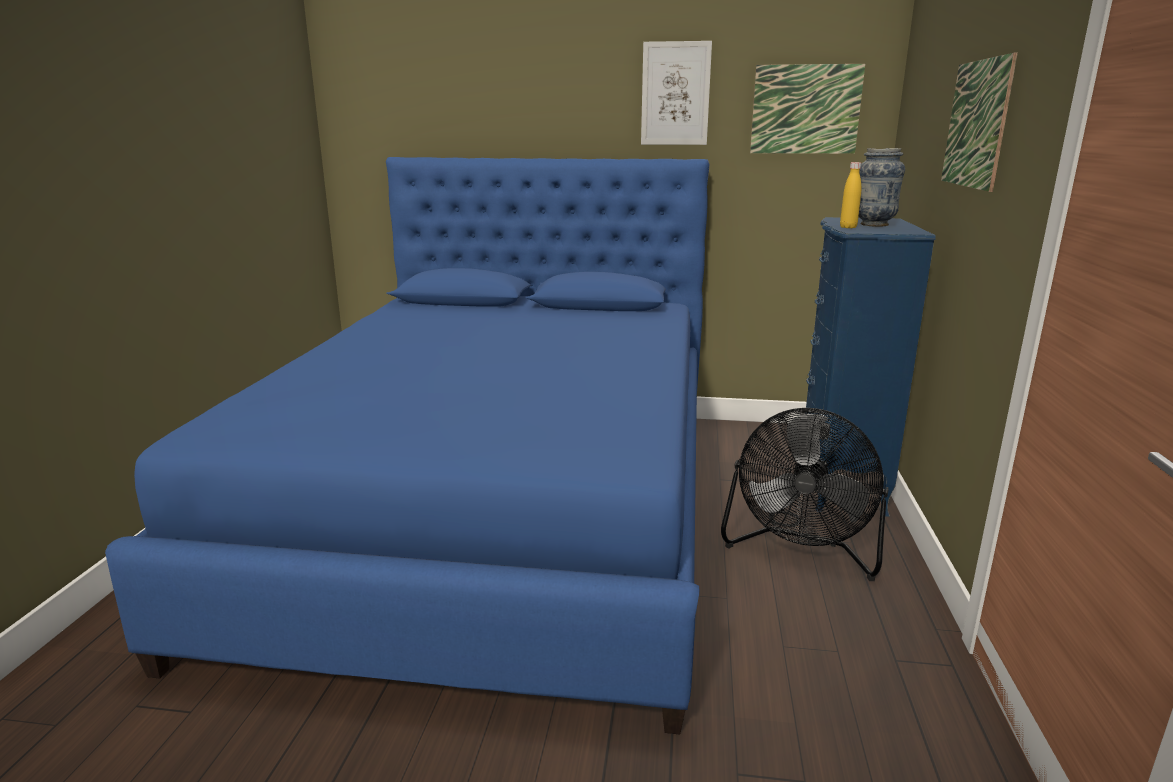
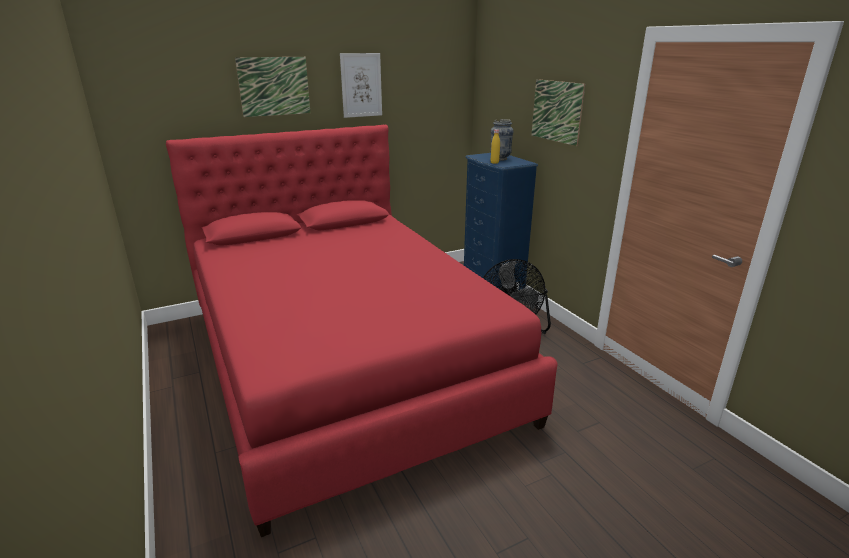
camera: 35 degrees left, 5 degrees up
blue bed [105,157,709,735] -> red bed [166,125,558,537]
picture [750,64,865,154] -> picture moved to [235,57,311,117]

